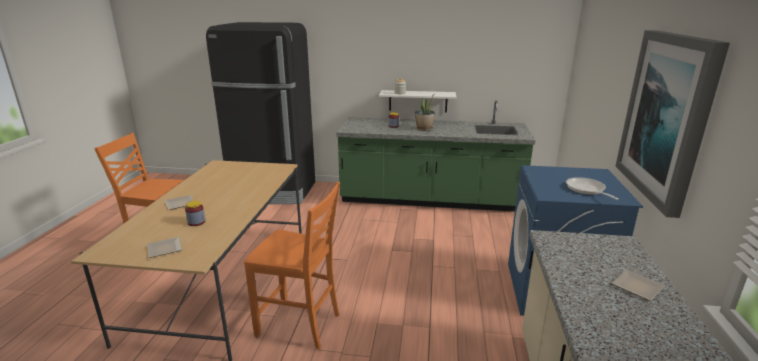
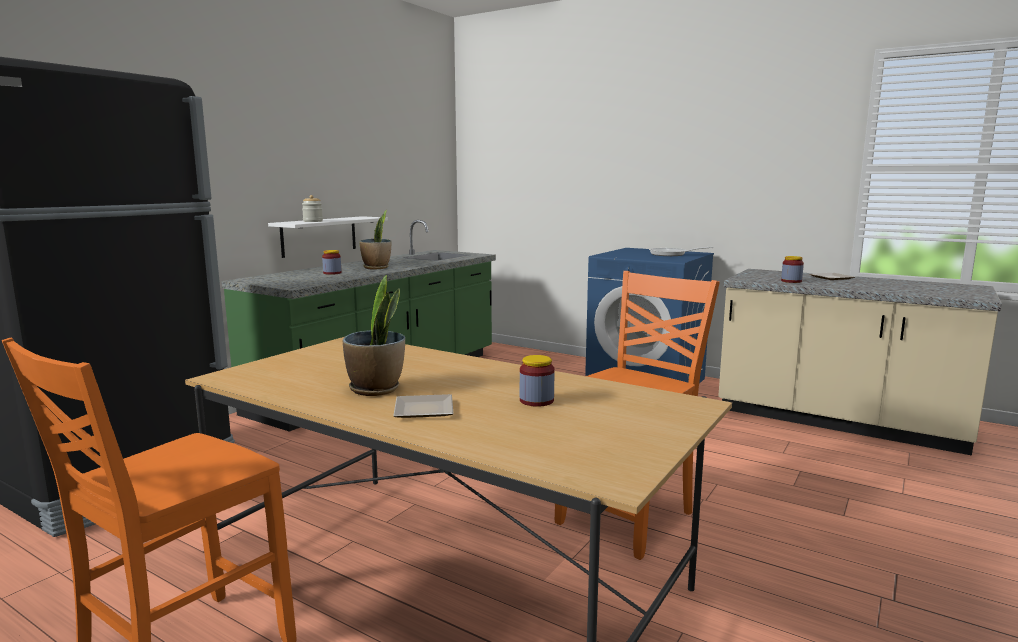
camera: 65 degrees left, 10 degrees down
plate [147,237,182,258] -> none
picture [616,30,730,218] -> none
none -> potted plant [343,275,405,396]
none -> jar [781,256,804,283]

